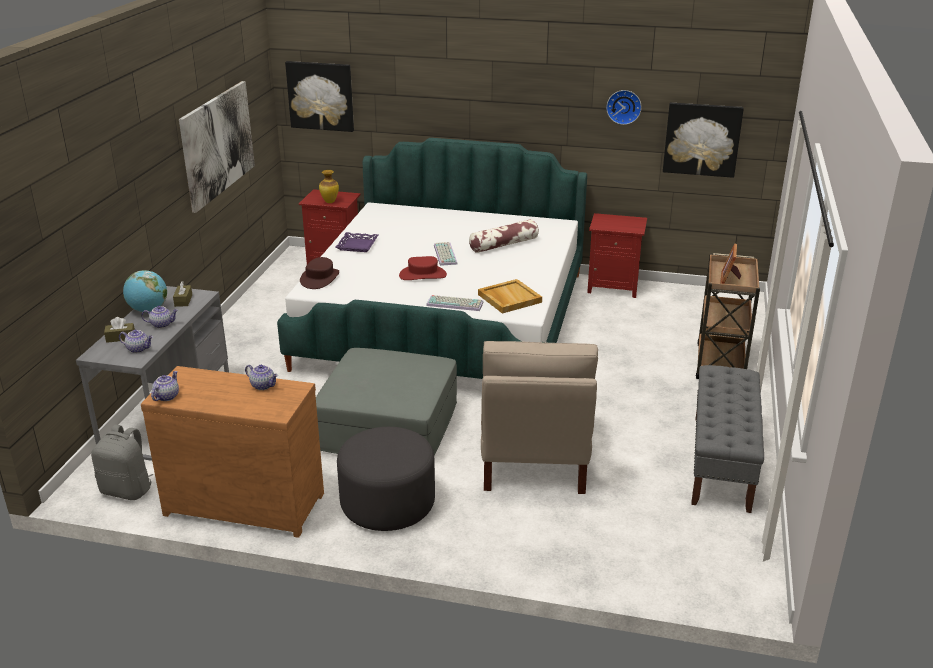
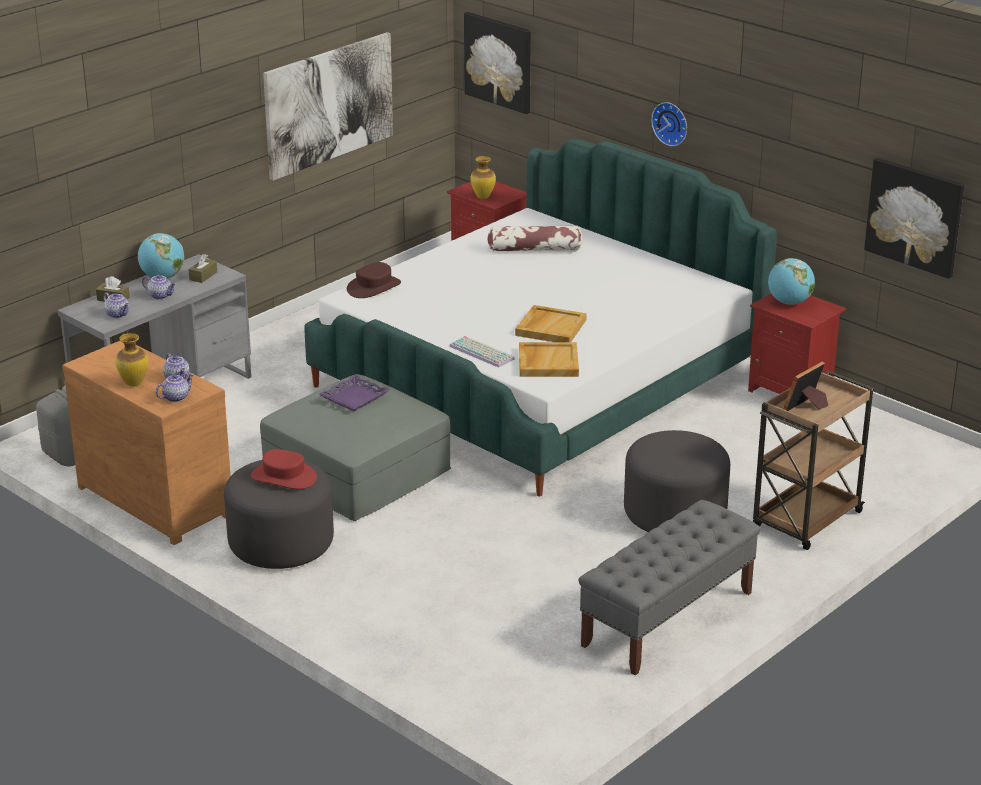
camera: 30 degrees right, 0 degrees up
teapot [151,371,179,401] -> teapot moved to [155,373,194,402]
purple tray [336,232,378,252] -> purple tray moved to [319,375,390,411]
red hat [399,256,447,280] -> red hat moved to [251,449,317,489]
keyboard [434,242,458,266] -> none
pillow [469,219,539,253] -> pillow moved to [487,226,583,251]
beige chair [481,341,598,494] -> none
wall clock [606,90,642,125] -> wall clock moved to [651,102,687,146]
none -> vase [115,333,148,387]
none -> beige tray [515,305,587,342]
none -> grey ottoman [624,430,730,532]
none -> globe [768,258,815,305]

